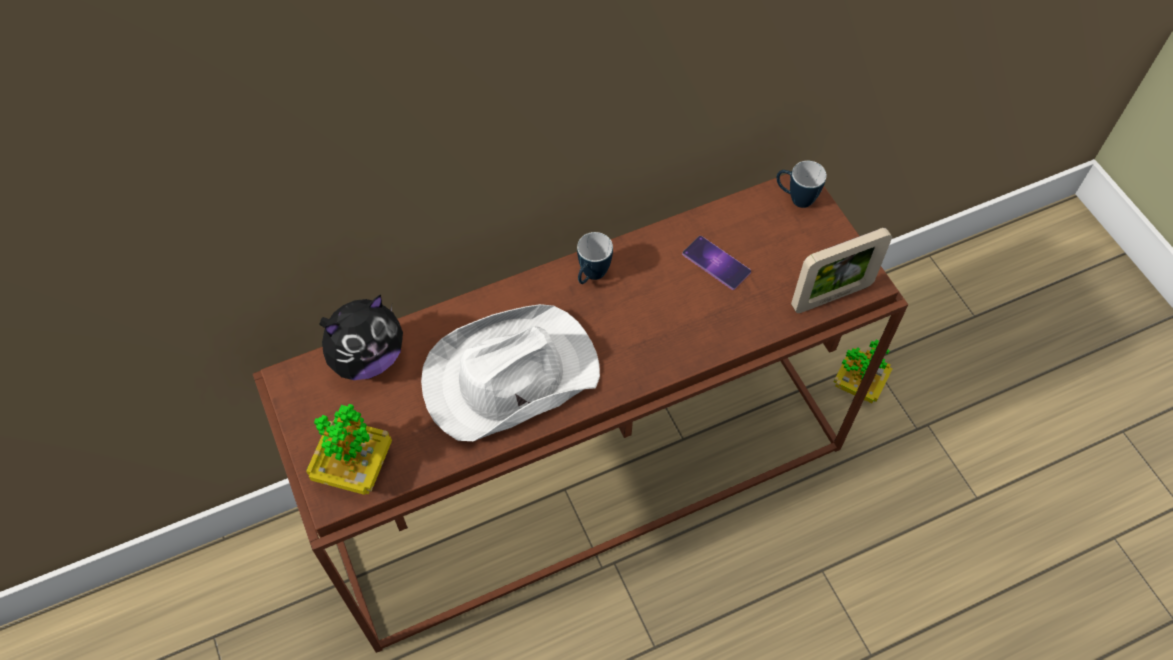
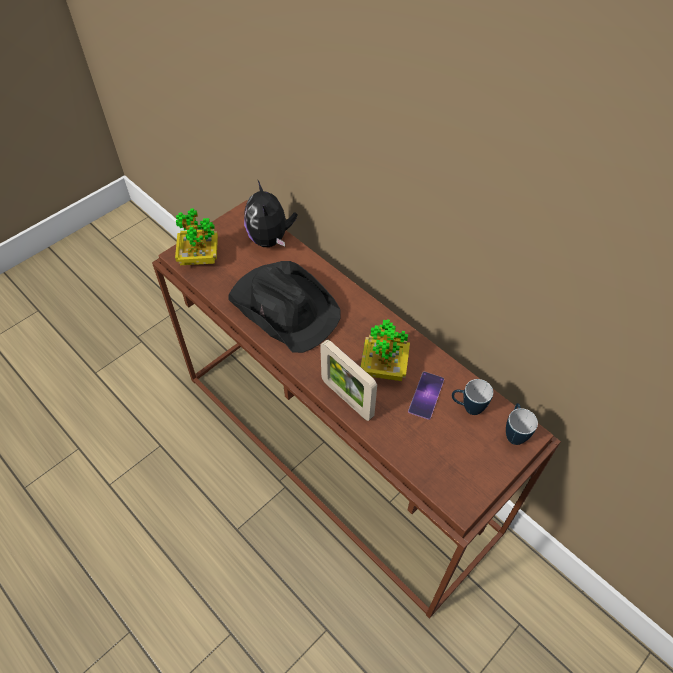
camera: 70 degrees right, 5 degrees down
plush toy [319,295,403,380] -> plush toy turned 45 degrees clockwise [244,181,298,247]
white hat [421,304,600,441] -> black hat [228,261,340,353]
mug [577,232,613,284] -> mug moved to [452,379,493,415]
picture frame [791,228,892,313] -> picture frame moved to [320,340,377,421]
potted plant [834,340,892,404] -> potted plant moved to [361,320,410,381]

